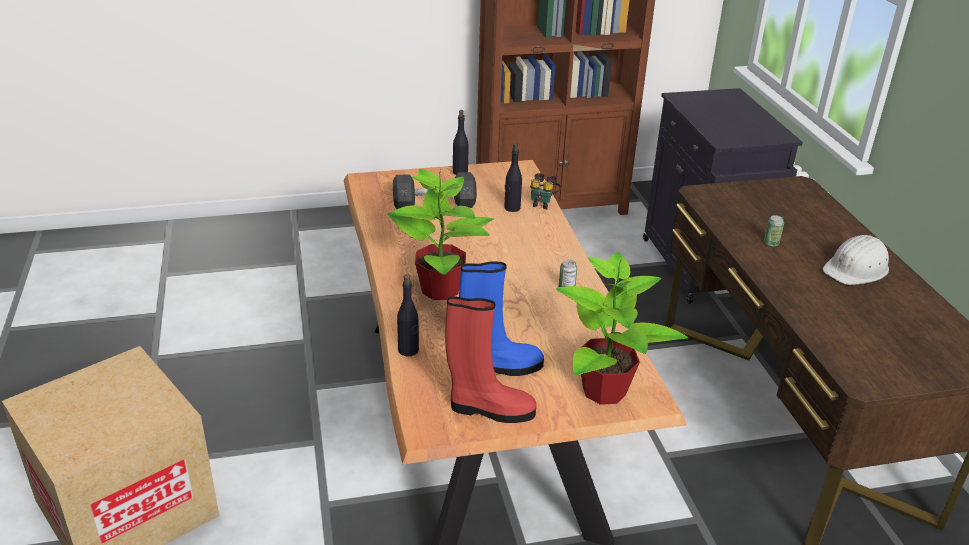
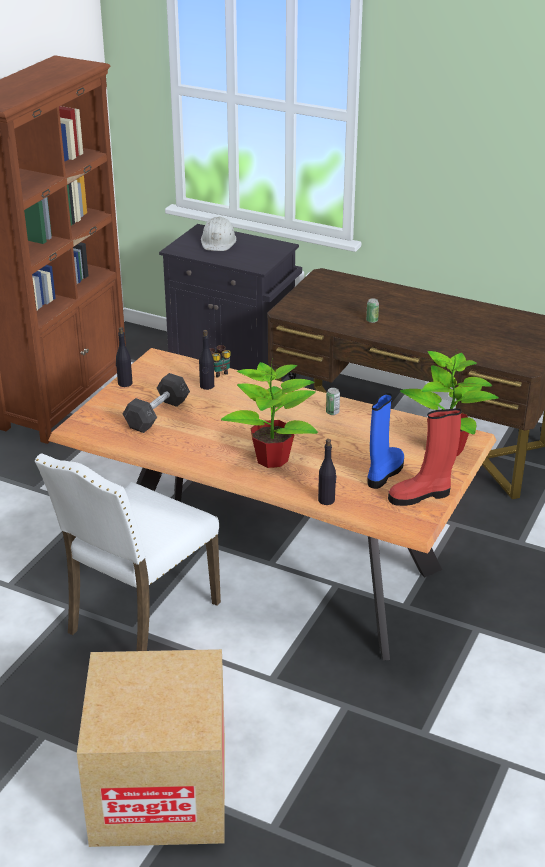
camera: 50 degrees left, 0 degrees up
red boot [445,297,536,423] -> red boot turned 150 degrees counterclockwise [388,408,462,506]
white hard hat [822,234,889,285] -> white hard hat moved to [201,217,237,251]
none -> white chair [35,453,221,651]

